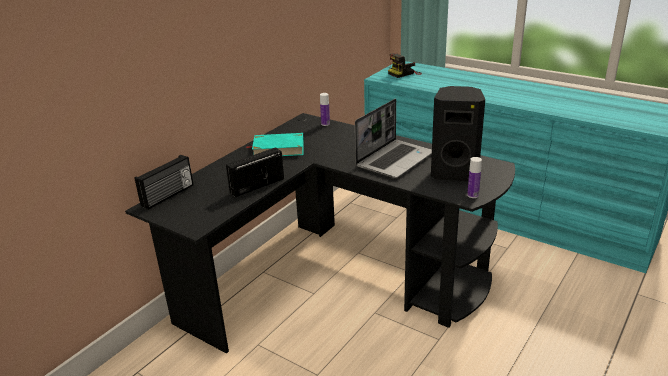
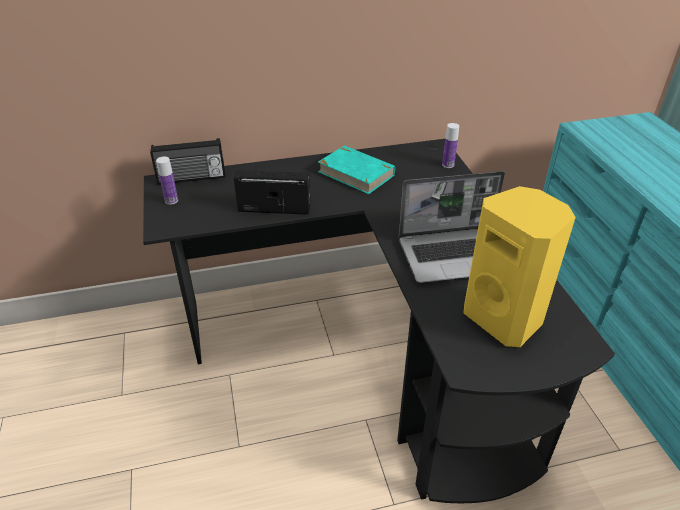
camera: 40 degrees right, 10 degrees up
camera [388,53,422,78] -> none
black speaker [431,86,485,181] -> yellow speaker [464,186,576,347]
bottle [467,157,482,198] -> bottle moved to [156,157,178,205]

